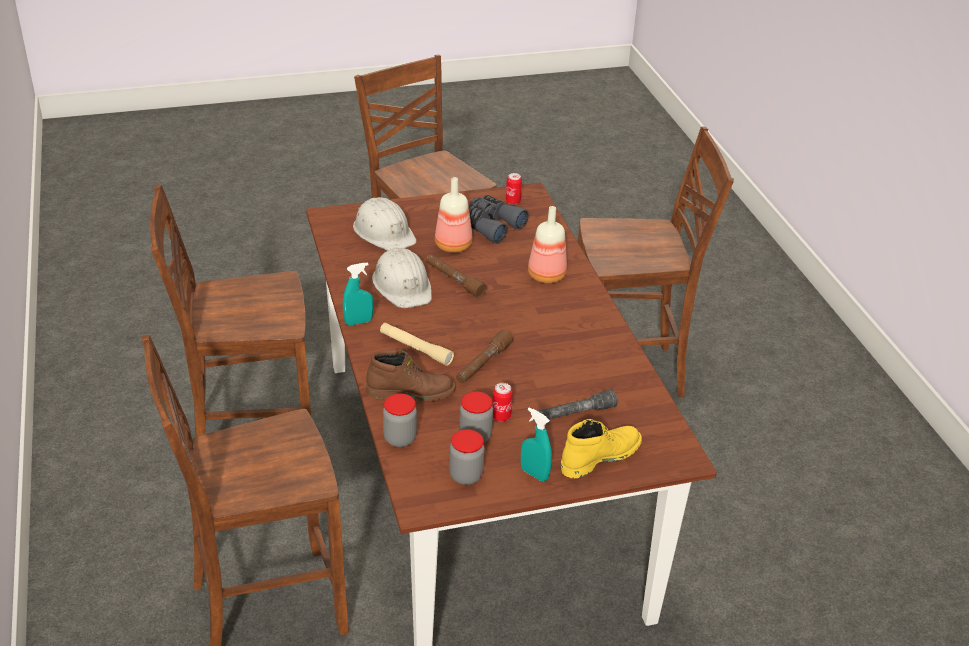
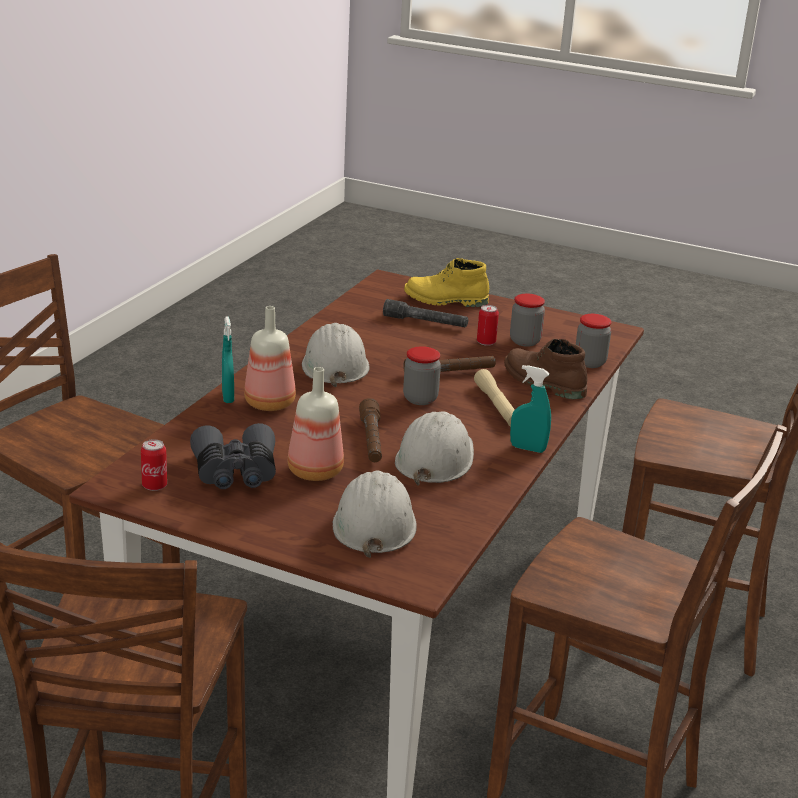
camera: 140 degrees left, 10 degrees down
jar [449,429,485,485] -> jar moved to [403,346,441,405]
turquoise spray bottle [521,407,552,481] -> turquoise spray bottle moved to [222,316,234,403]
none -> white hard hat [302,323,369,387]

